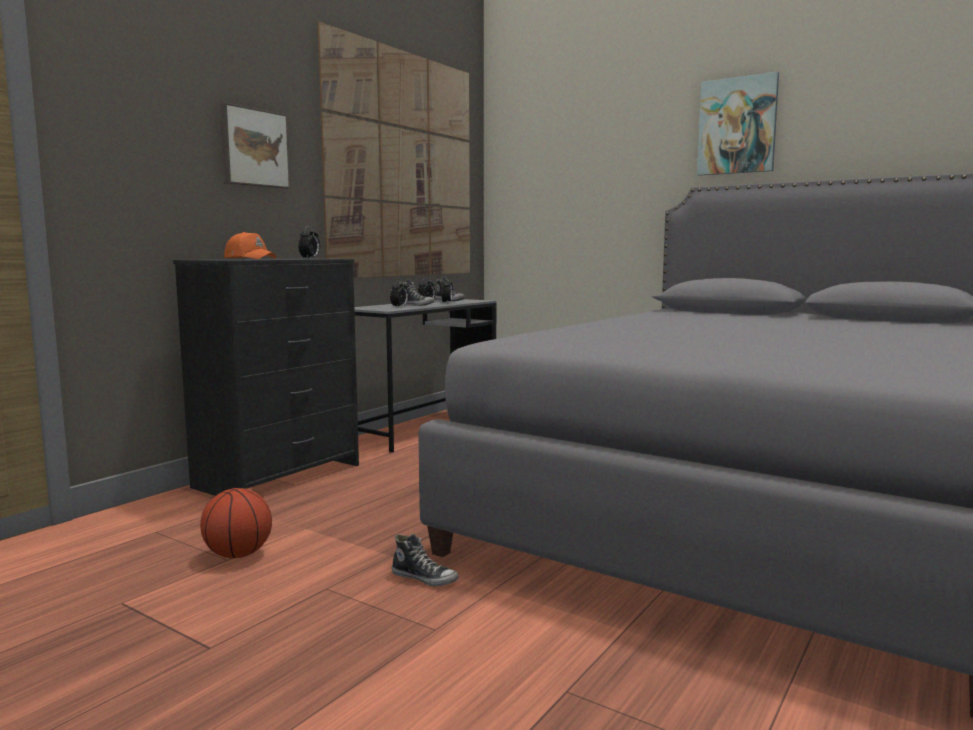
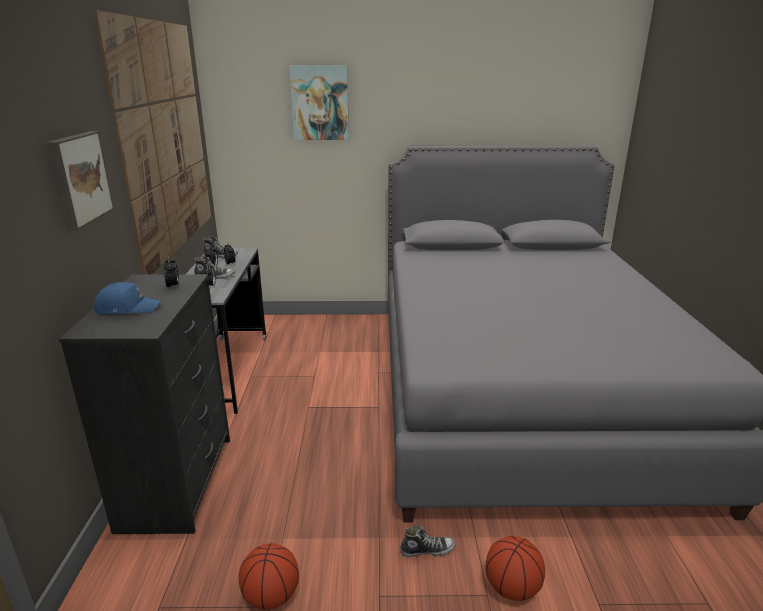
camera: 35 degrees left, 15 degrees up
orange cap [224,232,276,259] -> blue cap [93,282,161,314]
picture [697,72,779,176] -> picture moved to [289,66,349,140]
none -> basketball [486,536,545,601]

